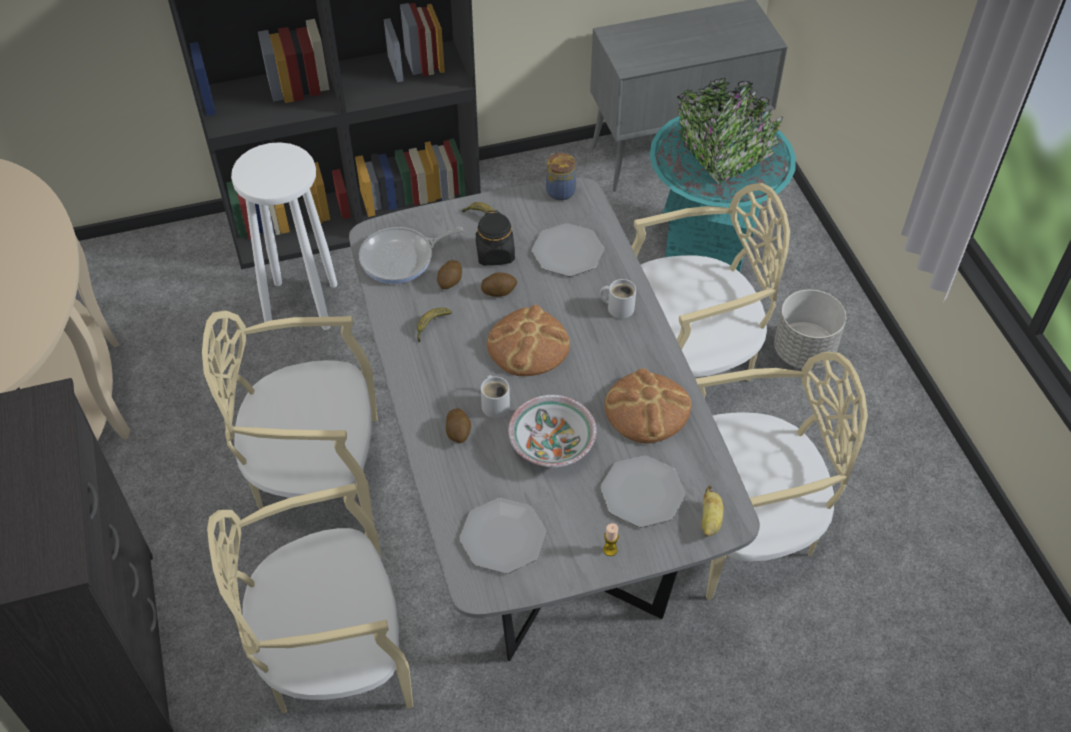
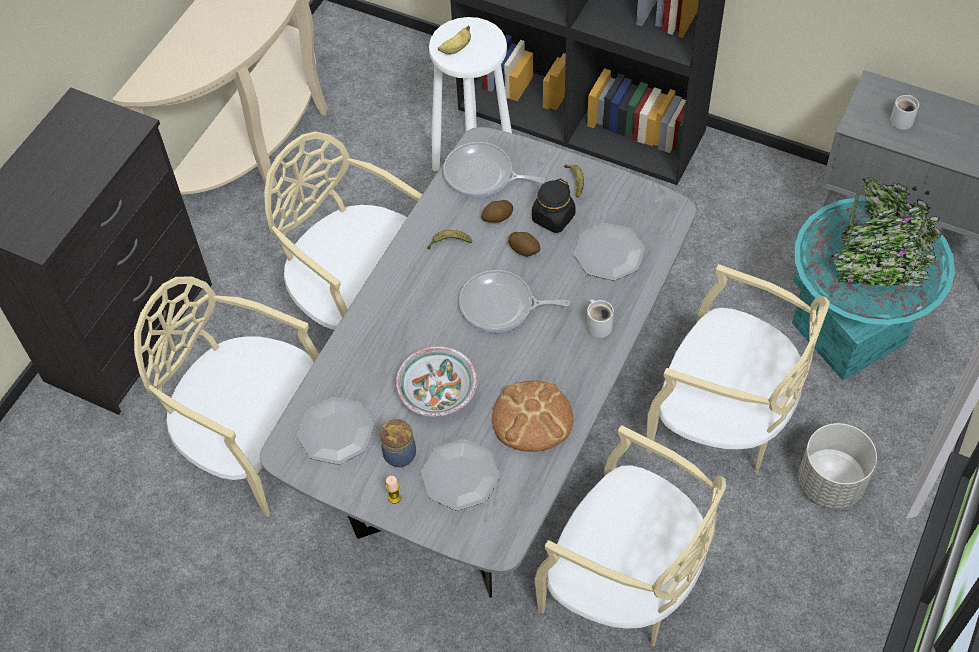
camera: 45 degrees right, 5 degrees up
potato [446,408,471,443] -> none
white mug [481,375,510,418] -> white mug moved to [890,95,919,130]
bread [487,305,570,376] -> frying pan [459,270,570,333]
jar [546,153,576,200] -> jar moved to [380,417,416,467]
banana [702,486,724,537] -> banana moved to [438,25,471,54]

